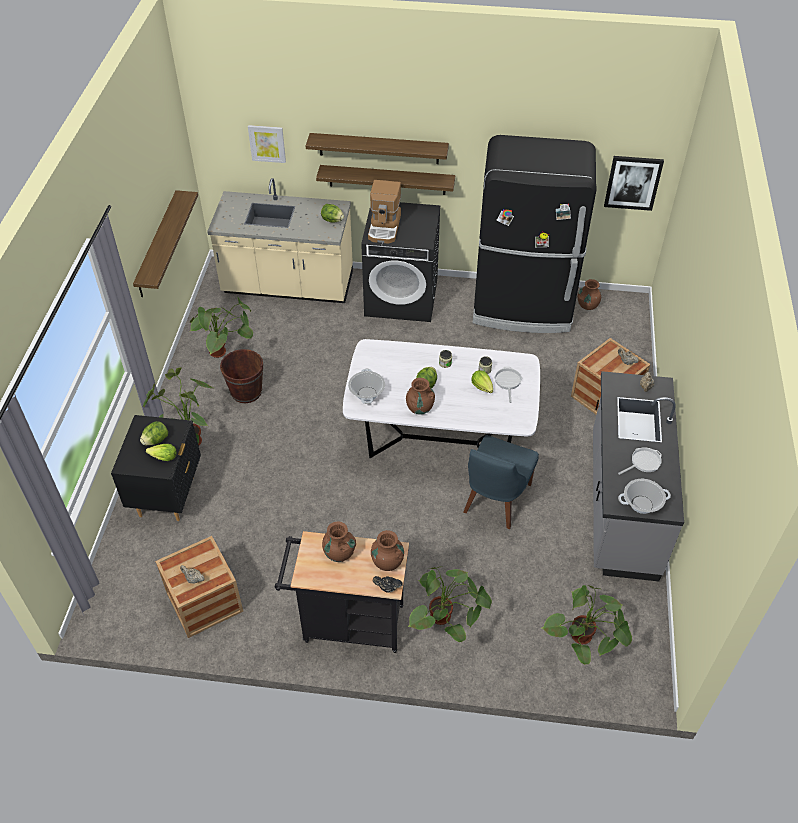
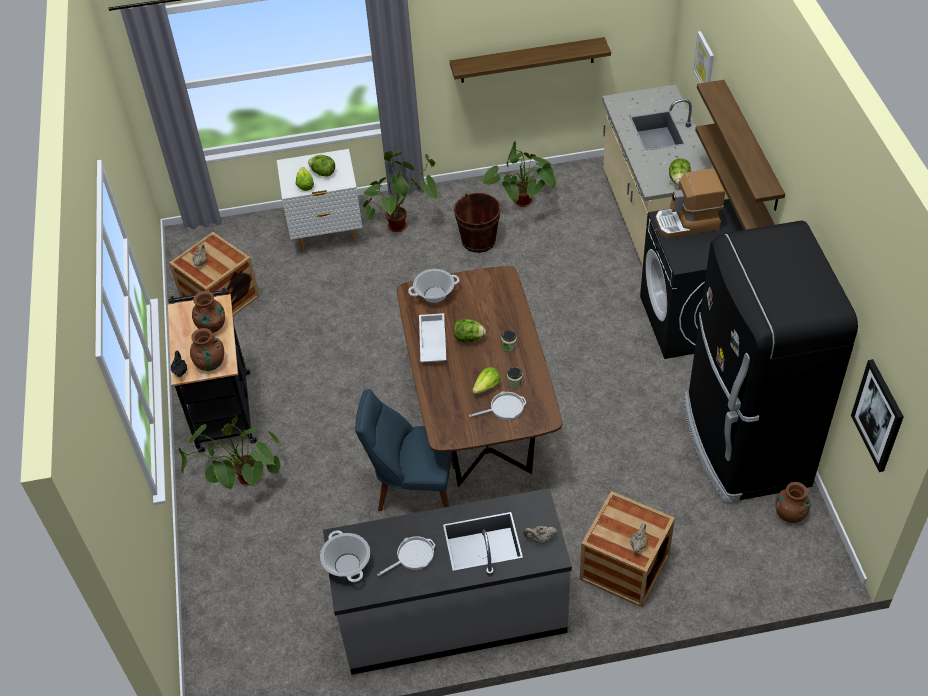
camera: 75 degrees right, 0 degrees up
black nightstand [111,415,201,521] -> white nightstand [277,149,362,251]
white dining table [343,339,540,458] -> brown dining table [397,266,563,487]
brown vase [406,378,435,415] -> white tray [419,313,446,362]
potted plant [542,585,632,665] -> none
frying pan [618,447,662,475] -> frying pan turned 75 degrees counterclockwise [377,536,435,576]

